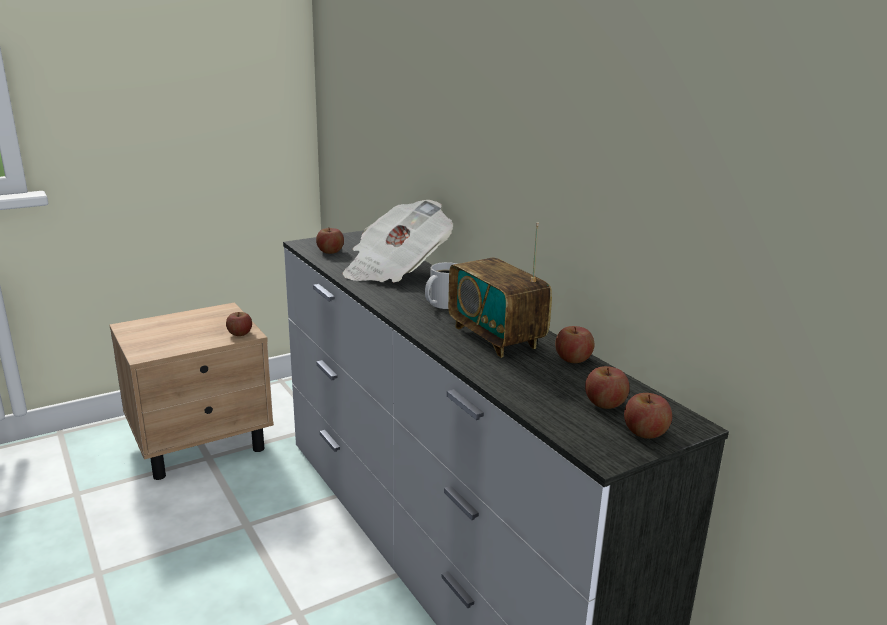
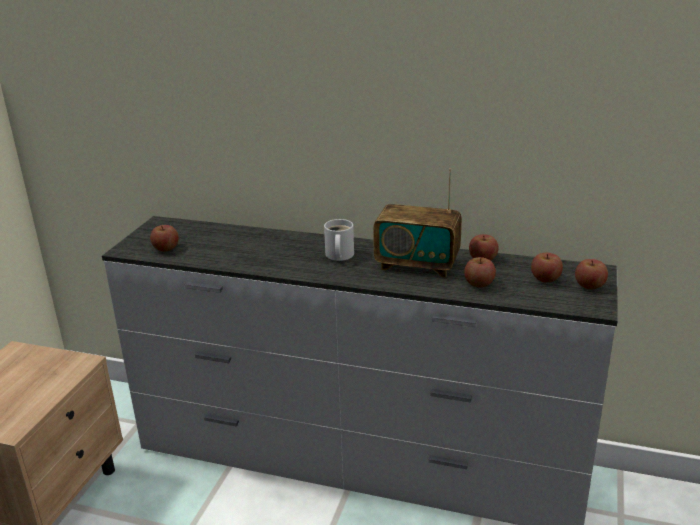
camera: 40 degrees left, 5 degrees up
apple [226,312,252,336] -> apple moved to [464,257,496,287]
newspaper [343,200,453,282] -> none

